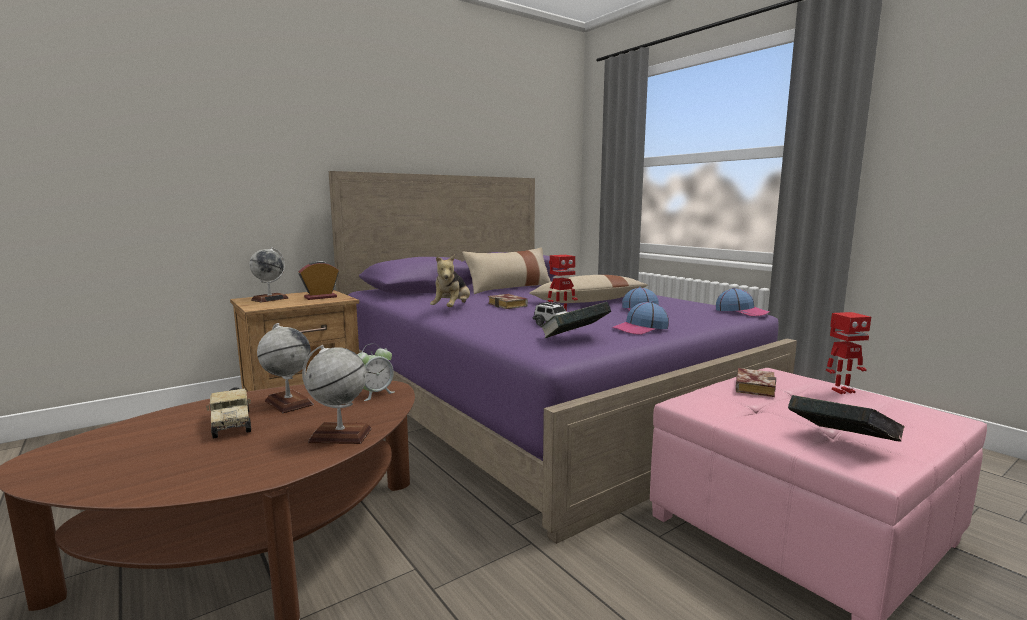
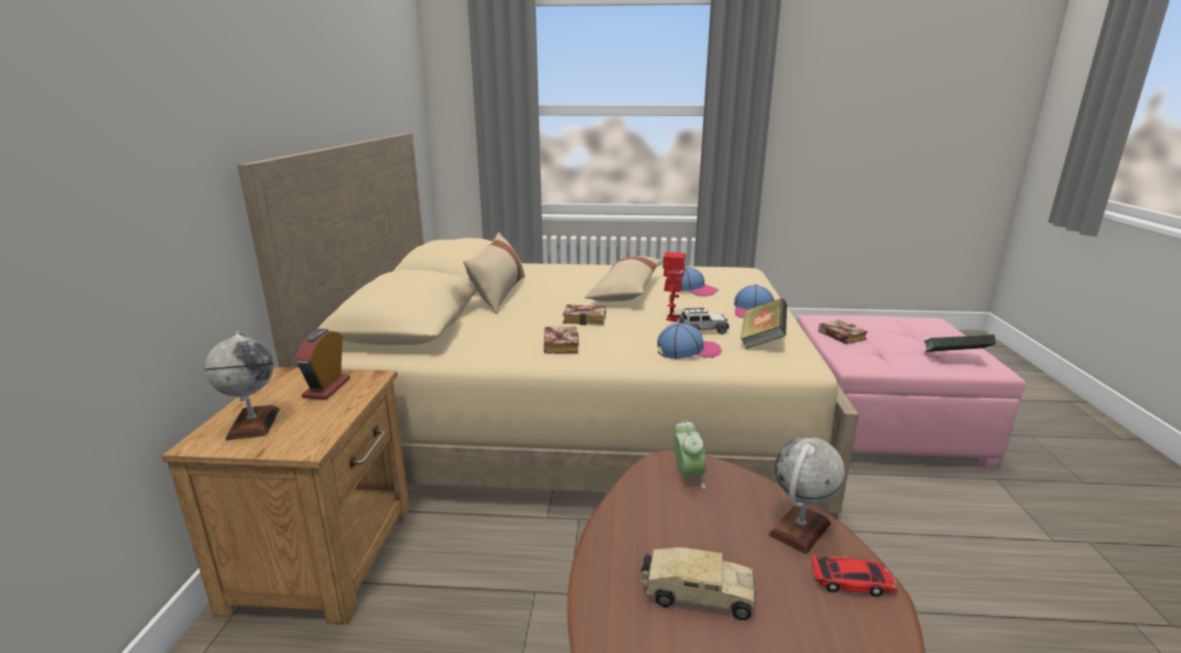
camera: 50 degrees left, 10 degrees up
globe [257,323,314,413] -> none
purple bed [329,171,797,544] -> beige bed [238,133,859,519]
plush toy [430,254,470,307] -> book [544,326,578,354]
cap [716,288,770,316] -> cap moved to [657,323,722,359]
toy robot [826,312,871,394] -> none
none -> toy car [811,554,898,597]

